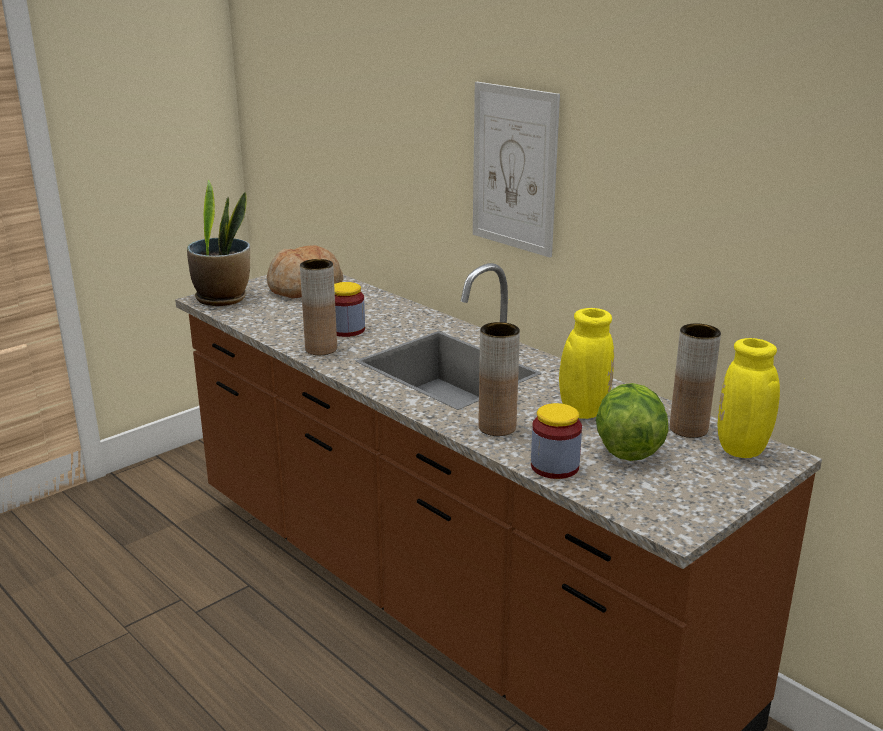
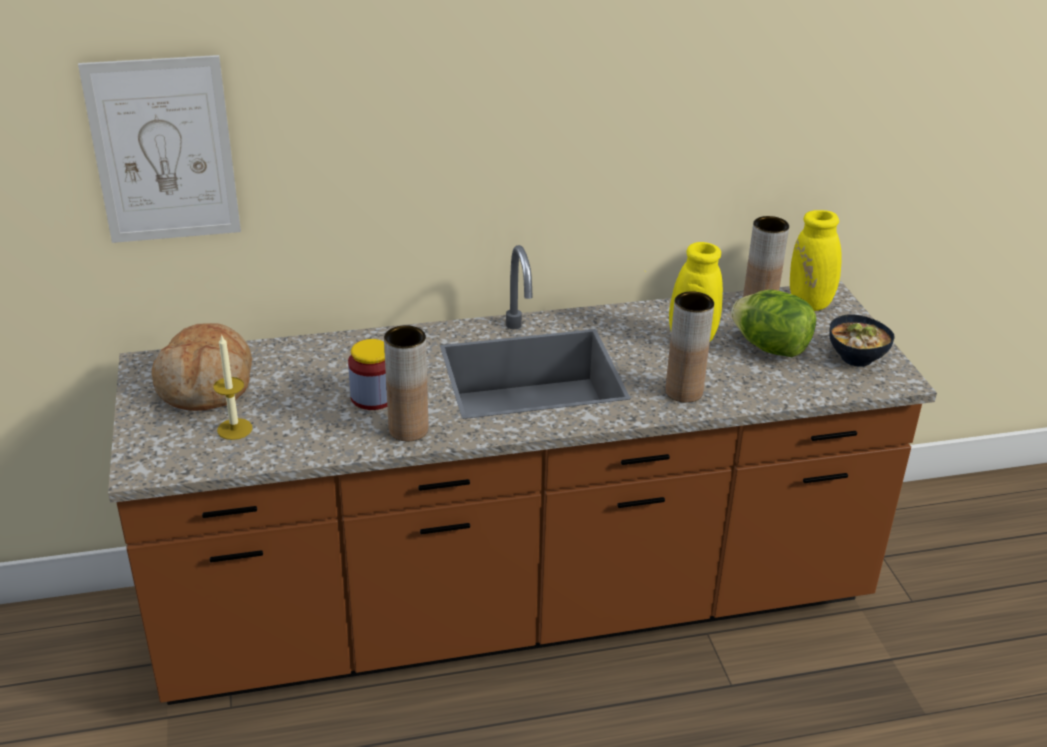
camera: 60 degrees left, 10 degrees up
potted plant [187,180,250,306] -> none
picture [473,82,560,258] -> picture moved to [78,55,241,243]
jar [531,403,582,479] -> none
none -> candle [214,334,252,440]
none -> bowl [829,314,895,367]

